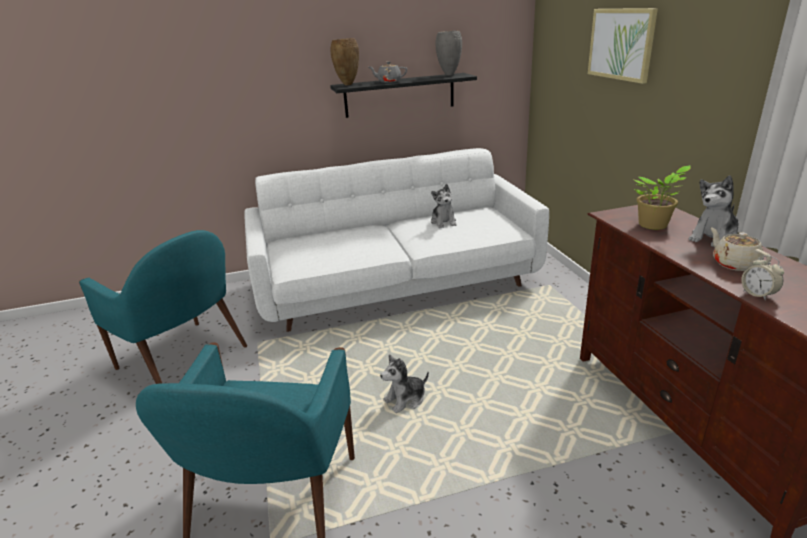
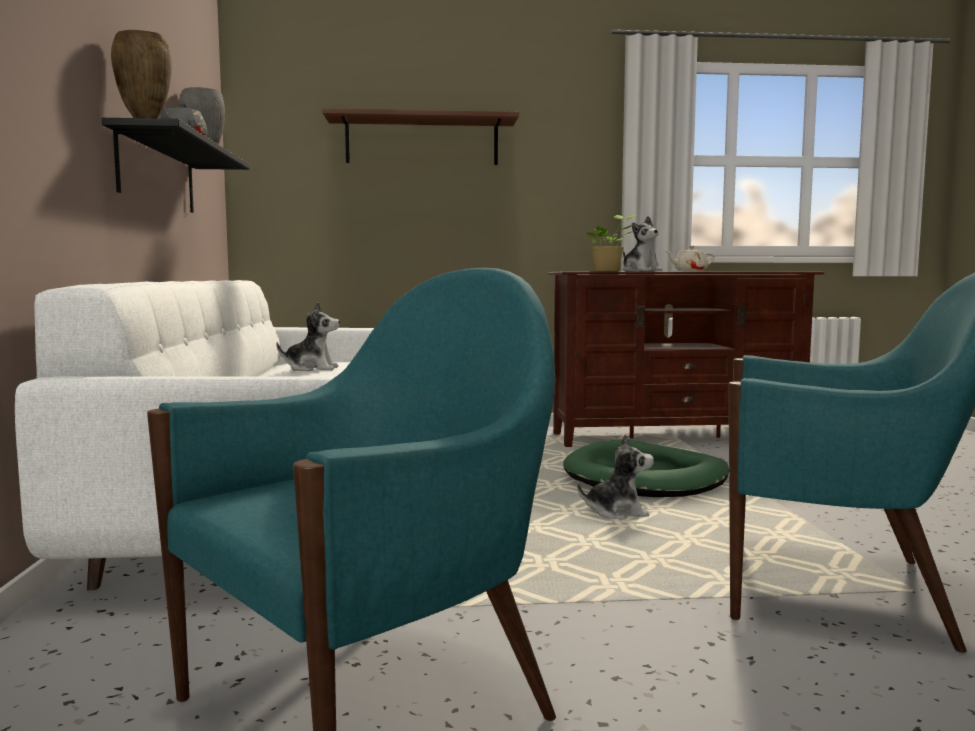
camera: 80 degrees left, 20 degrees down
plush toy [380,354,429,413] -> plush toy turned 75 degrees counterclockwise [577,434,654,519]
picture [588,8,658,84] -> brown shelf [322,108,519,165]
alarm clock [741,255,784,301] -> none
none -> green dog bed [563,439,729,497]

